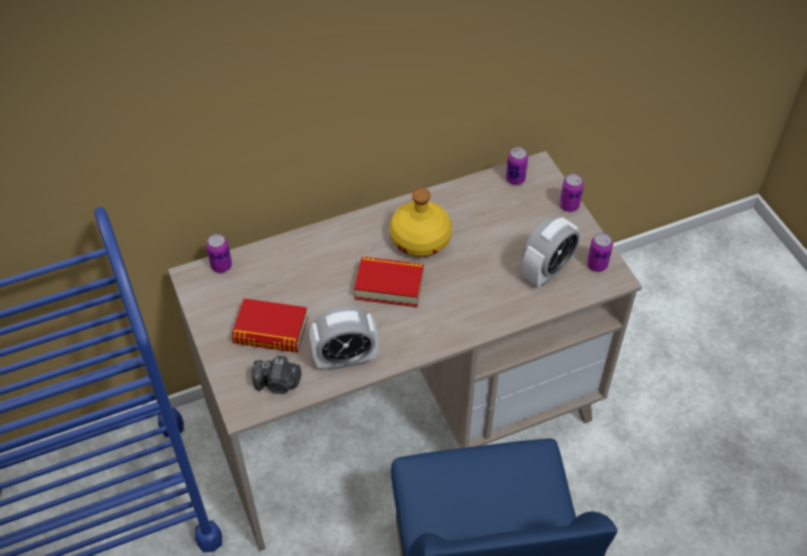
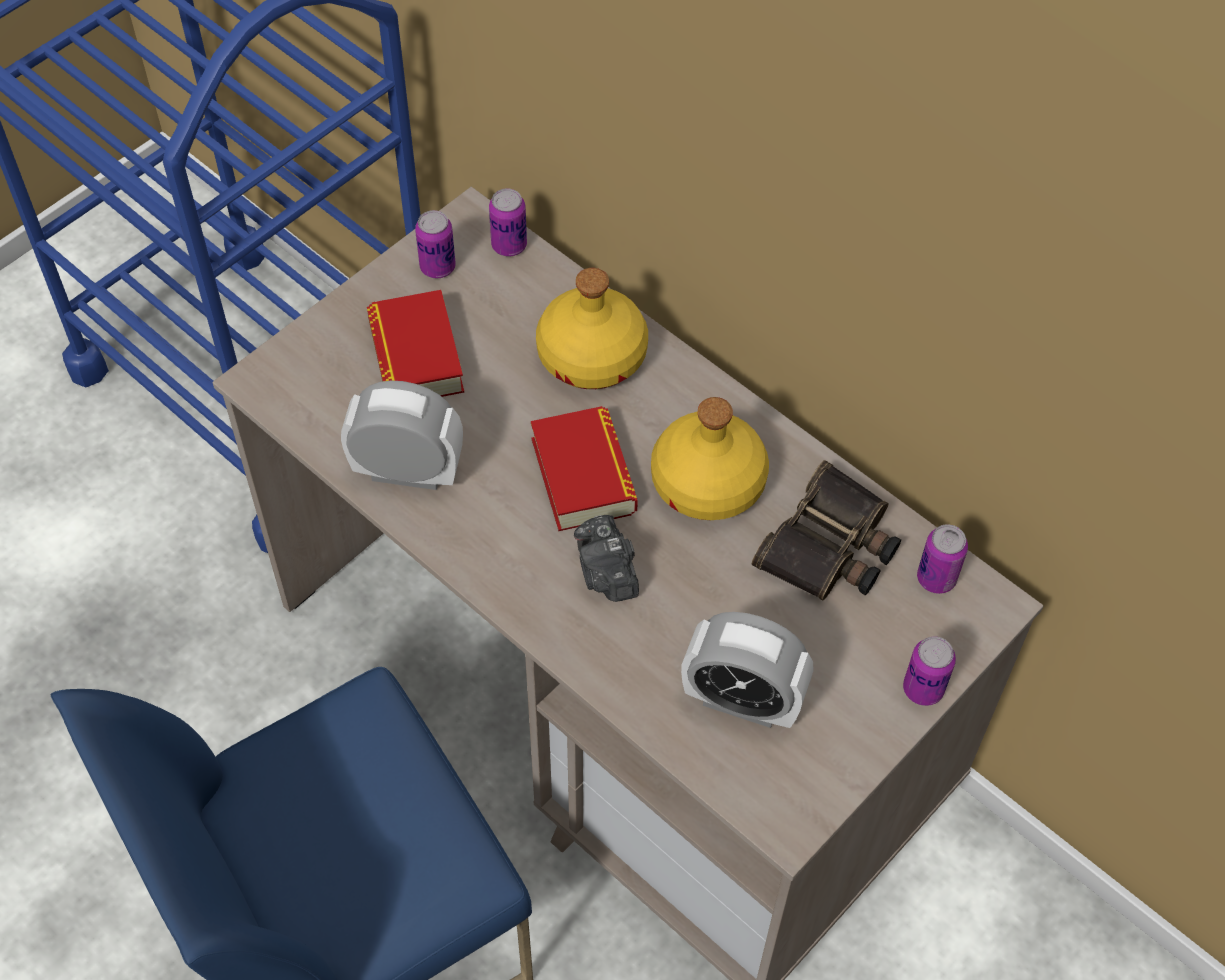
camera: 65 degrees right, 5 degrees up
camera [251,355,302,394] -> camera moved to [574,515,639,602]
alarm clock [309,306,379,371] -> alarm clock turned 135 degrees clockwise [341,380,463,490]
can [587,233,613,272] -> can moved to [415,210,456,278]
none -> yellow bottle [536,268,648,389]
none -> binoculars [752,460,901,601]

